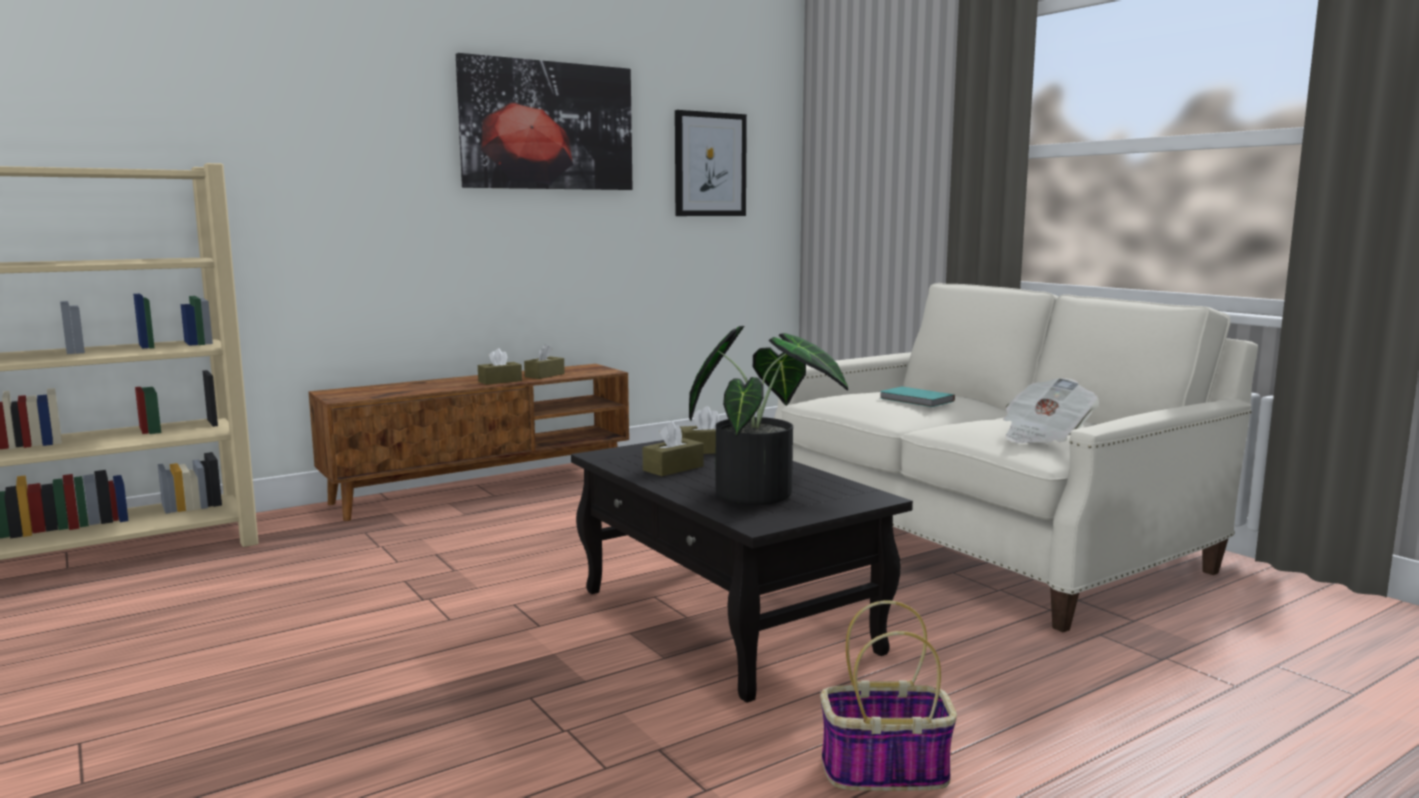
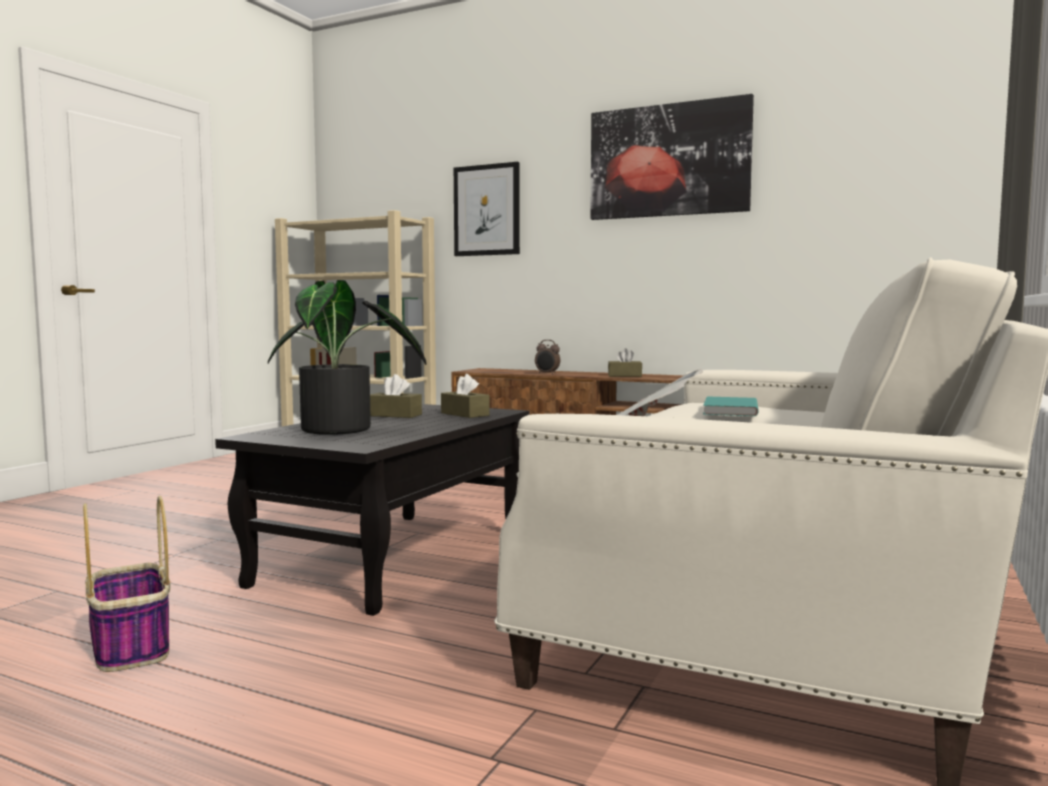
camera: 60 degrees right, 5 degrees down
brown tissue box [478,348,522,385] -> none
picture [675,110,747,216] -> picture moved to [454,162,520,256]
none -> alarm clock [535,340,560,374]

